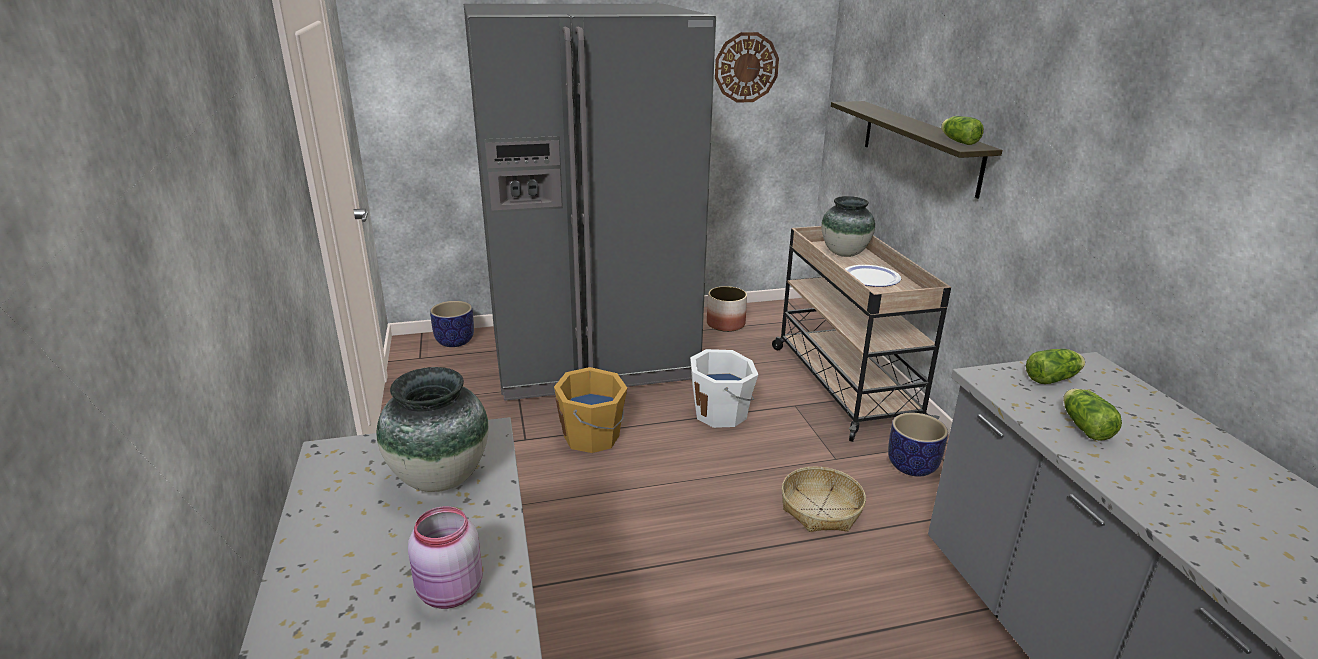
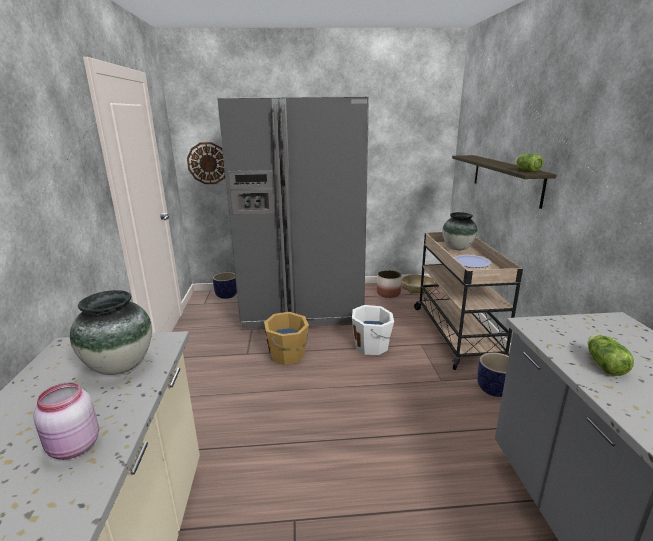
camera: 10 degrees right, 5 degrees down
wall clock [715,32,779,103] -> wall clock moved to [187,142,225,184]
basket [781,466,866,532] -> basket moved to [402,274,435,294]
lettuce [1026,349,1085,384] -> none

